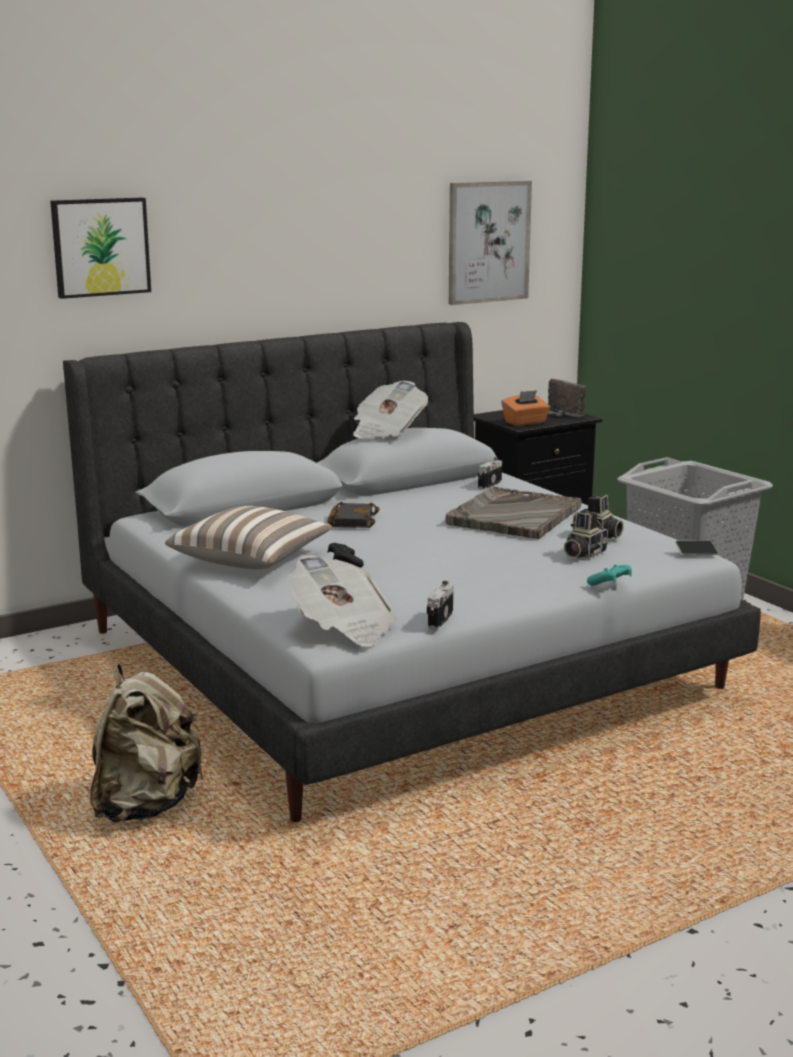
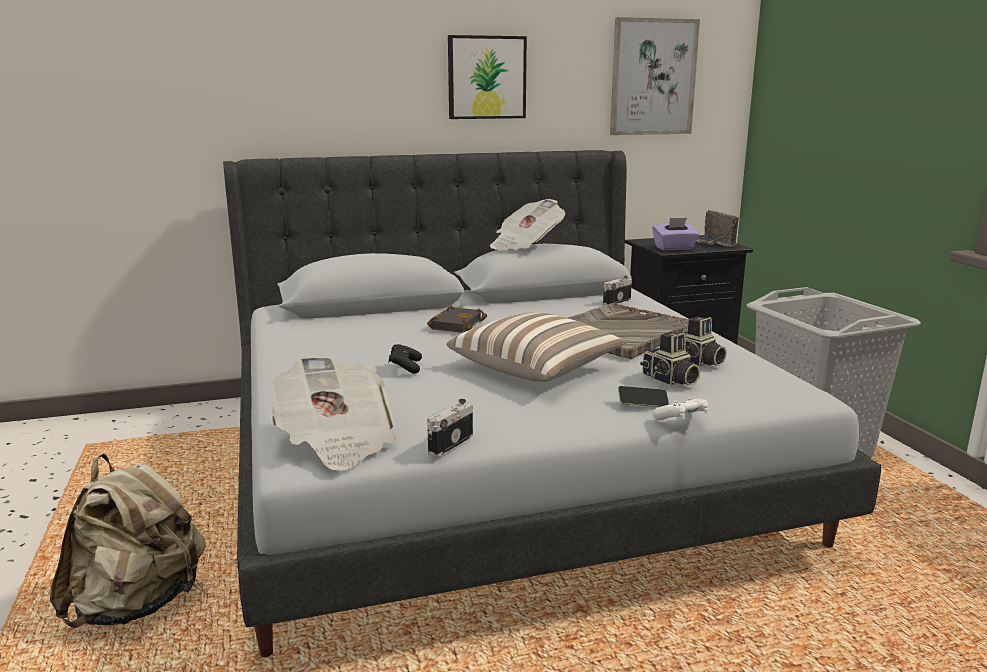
camera: 15 degrees right, 0 degrees up
picture [50,198,151,299] -> picture moved to [448,35,527,119]
pillow [165,506,332,569] -> pillow moved to [446,312,627,382]
orange tissue box [501,390,550,426] -> purple tissue box [652,218,699,251]
camera [564,511,608,559] -> camera turned 90 degrees counterclockwise [640,332,700,386]
turquoise game controller [587,565,632,586] -> white game controller [653,398,708,420]
phone [675,541,718,555] -> phone moved to [618,386,670,407]

